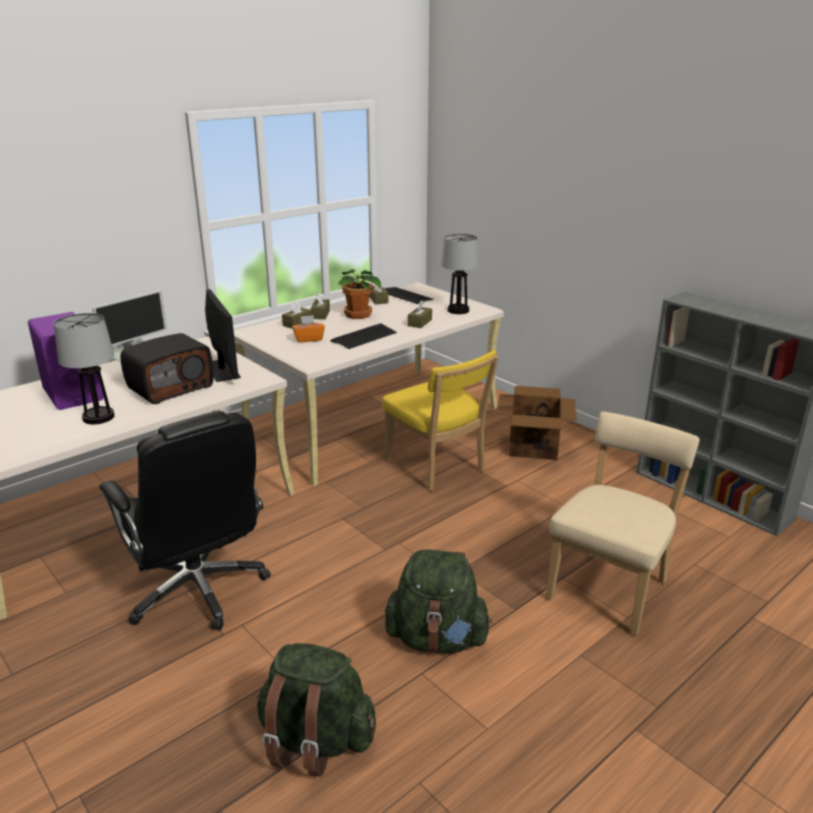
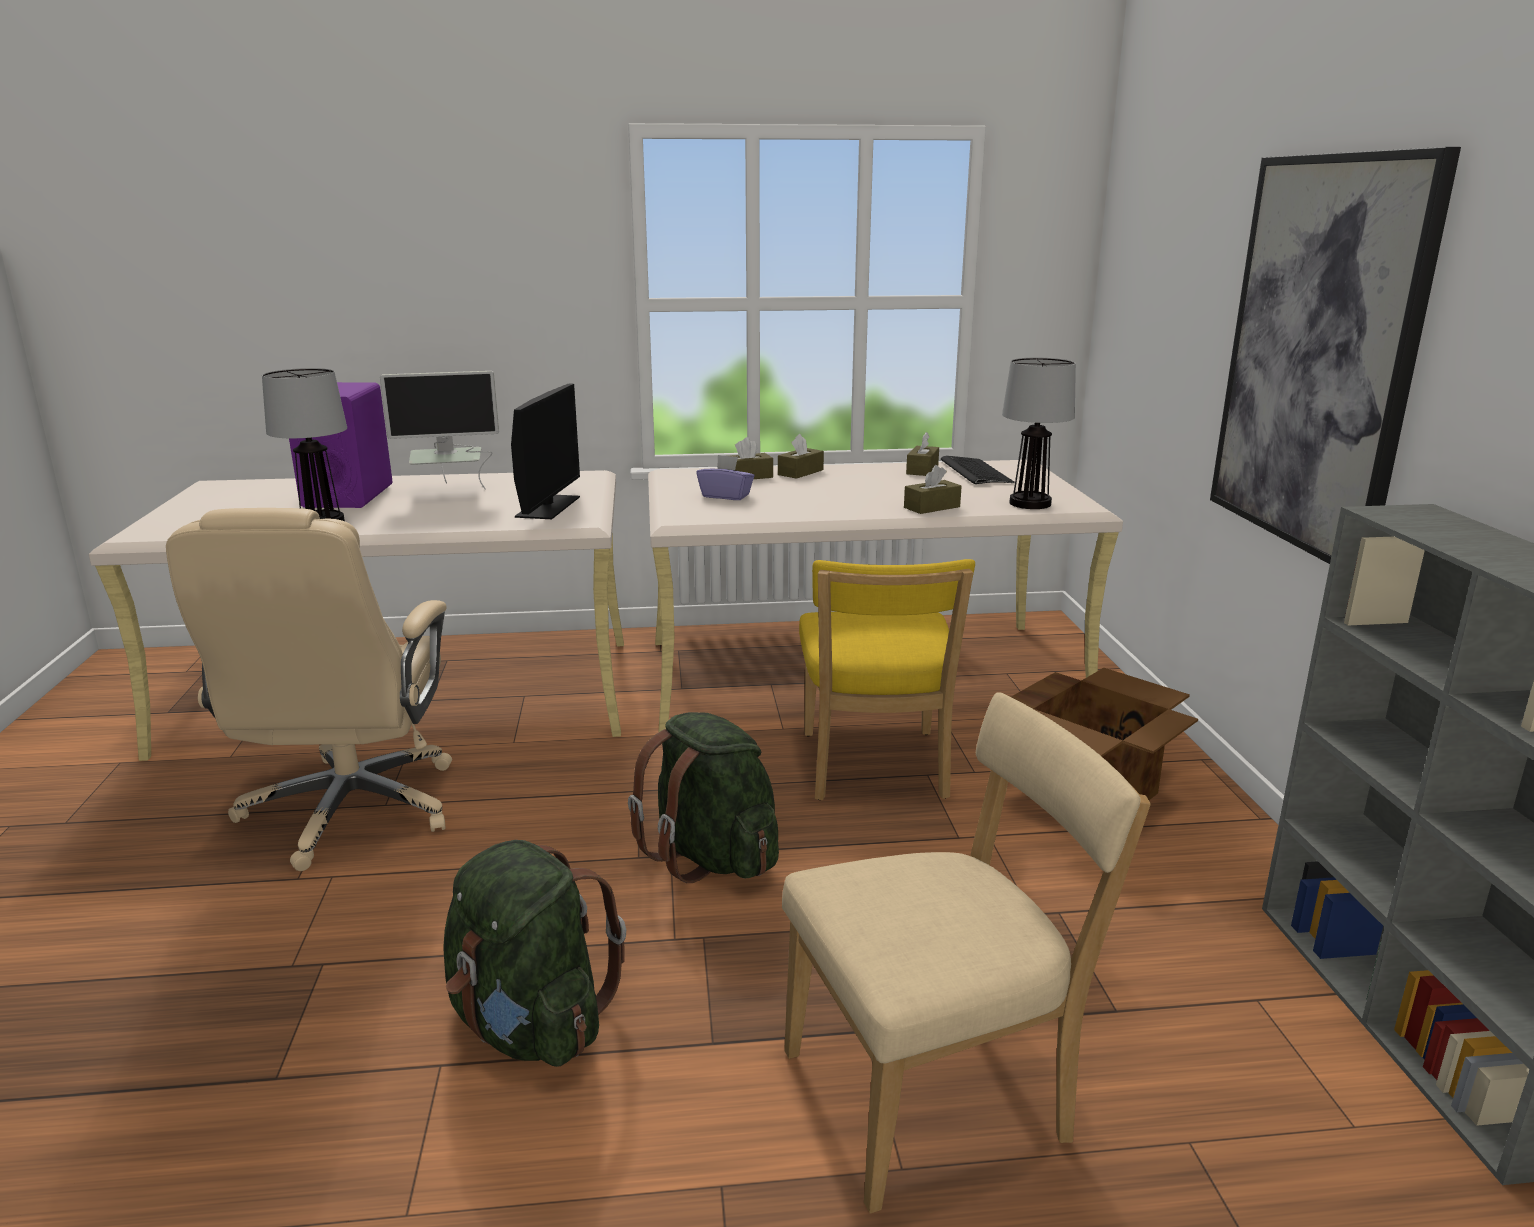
camera: 35 degrees right, 5 degrees down
black office chair [99,411,271,631] -> beige office chair [166,508,452,871]
radio [121,333,214,404] -> none
green backpack [257,643,376,777] -> green backpack moved to [628,712,779,883]
orange tissue box [292,315,325,343] -> purple tissue box [696,455,754,500]
keyboard [330,324,397,349] -> none
potted plant [338,269,382,319] -> none
none -> picture [1210,147,1461,564]

